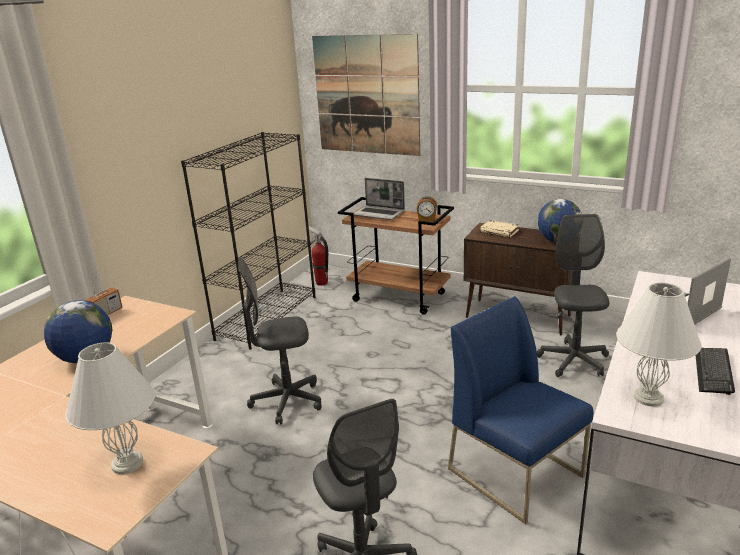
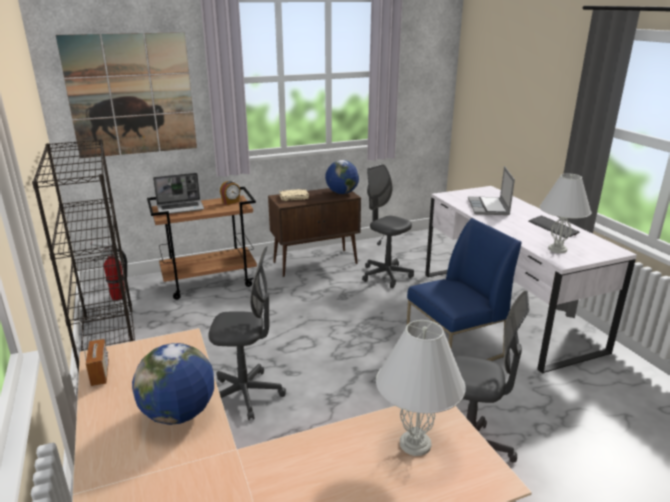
camera: 50 degrees left, 0 degrees up
grey office chair [238,257,322,424] -> grey office chair turned 120 degrees counterclockwise [208,246,286,420]
blue chair [448,296,593,524] -> blue chair turned 150 degrees clockwise [406,218,522,361]

